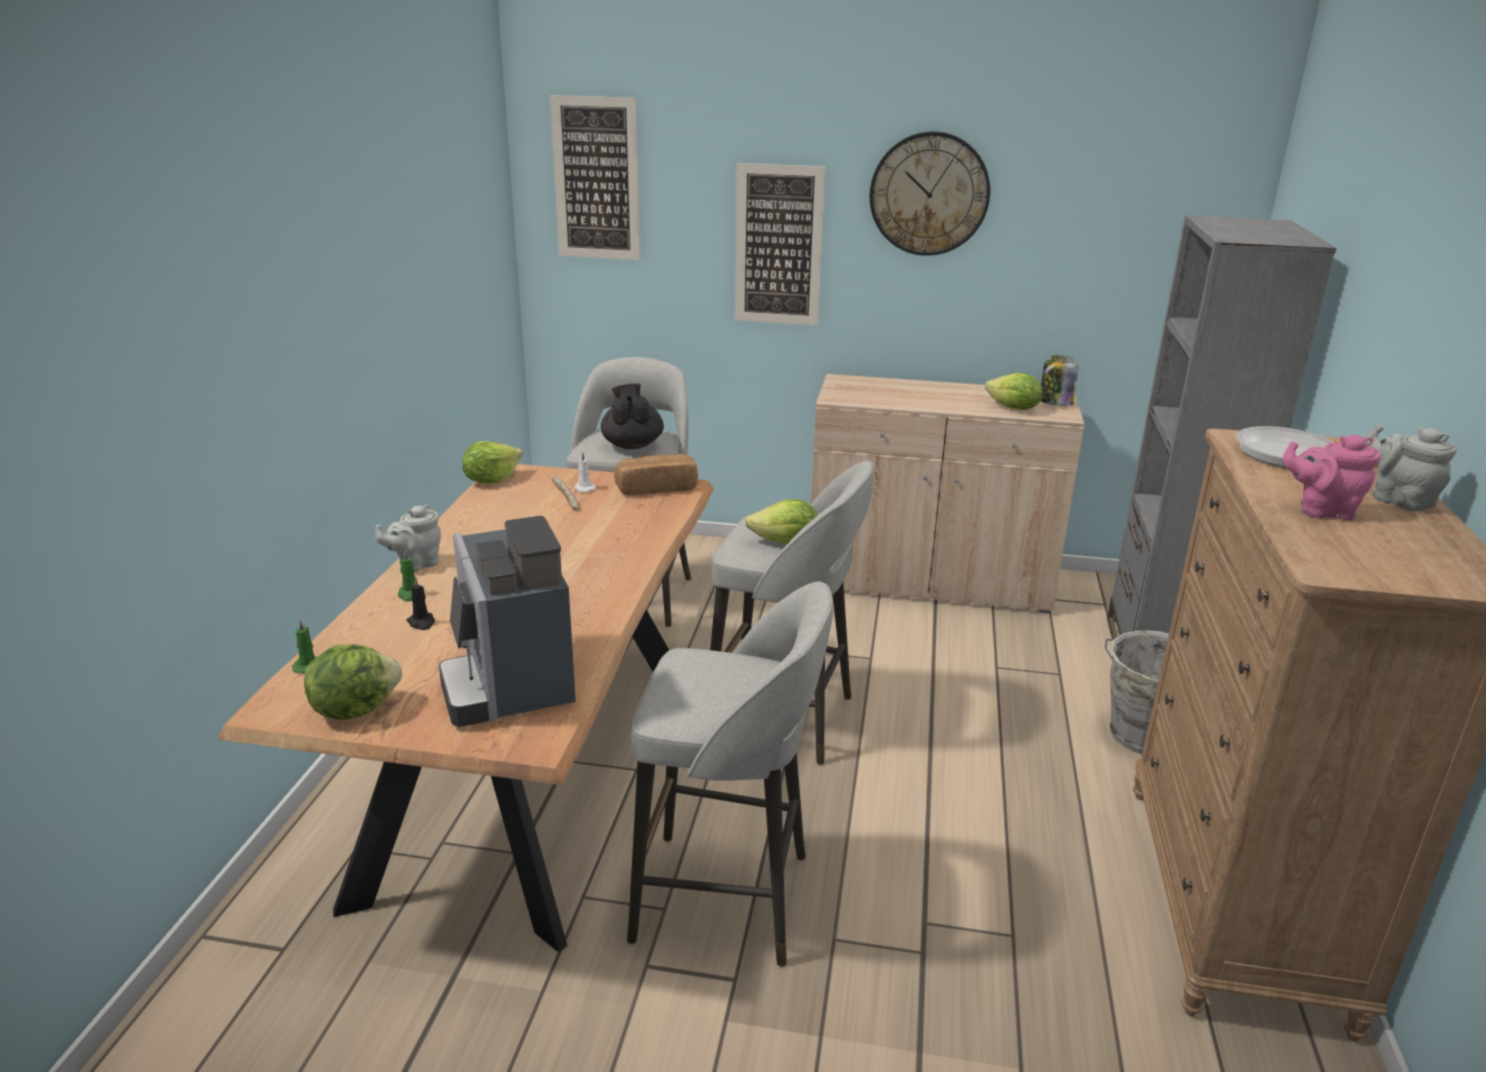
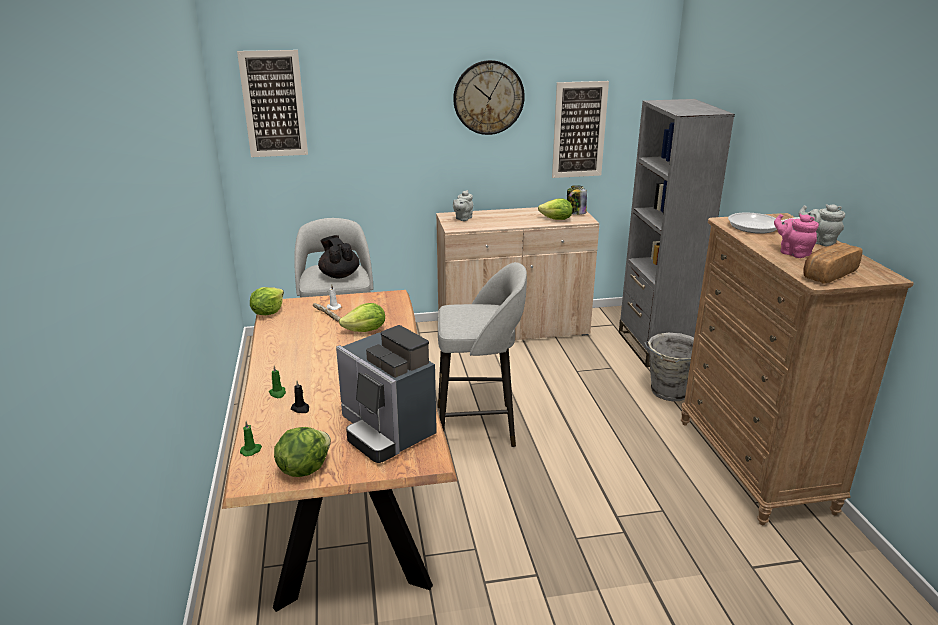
camera: 20 degrees left, 0 degrees up
grey teapot [375,504,441,572] -> grey teapot moved to [453,190,473,221]
bread [614,454,698,496] -> bread moved to [804,243,862,283]
grey stool [627,582,833,967] -> none
picture [735,163,825,325] -> picture moved to [552,81,609,178]
lettuce [745,499,818,544] -> lettuce moved to [339,303,385,332]
pink teapot [1283,435,1380,520] -> pink teapot turned 60 degrees clockwise [774,214,819,258]

